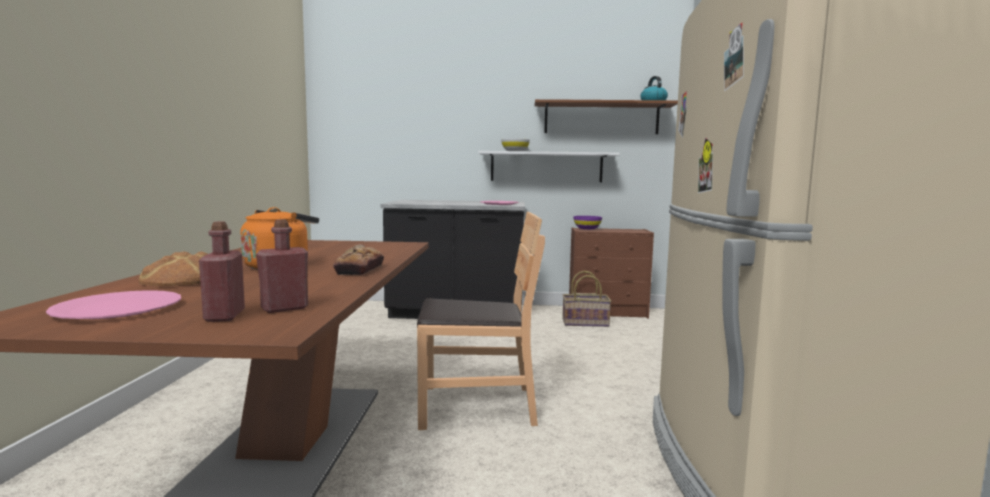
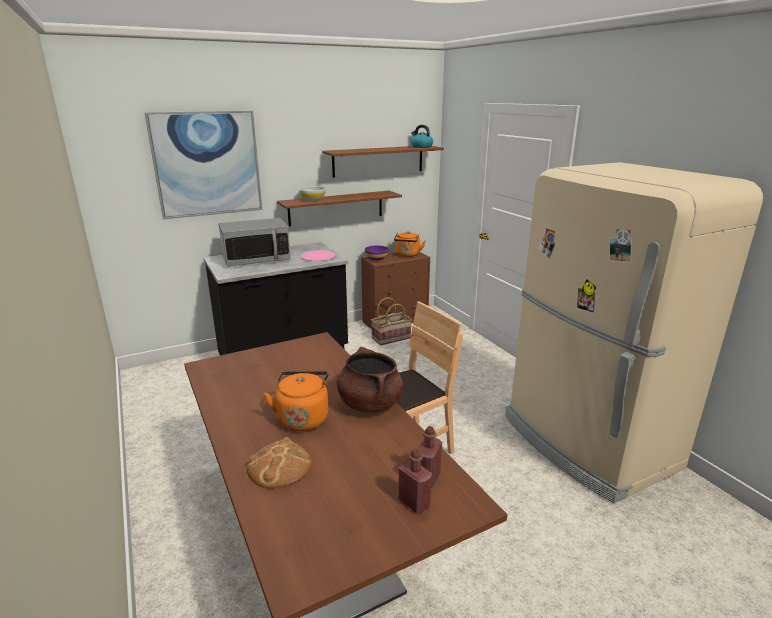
camera: 30 degrees left, 15 degrees up
pink plate [46,290,181,319] -> none
bread [333,244,384,275] -> brown cooking pot [337,347,404,413]
white shelf [478,151,619,182] -> brown shelf [277,191,402,226]
none -> picture [144,111,262,219]
none -> microwave [218,218,291,266]
none -> orange kettle [394,231,425,257]

